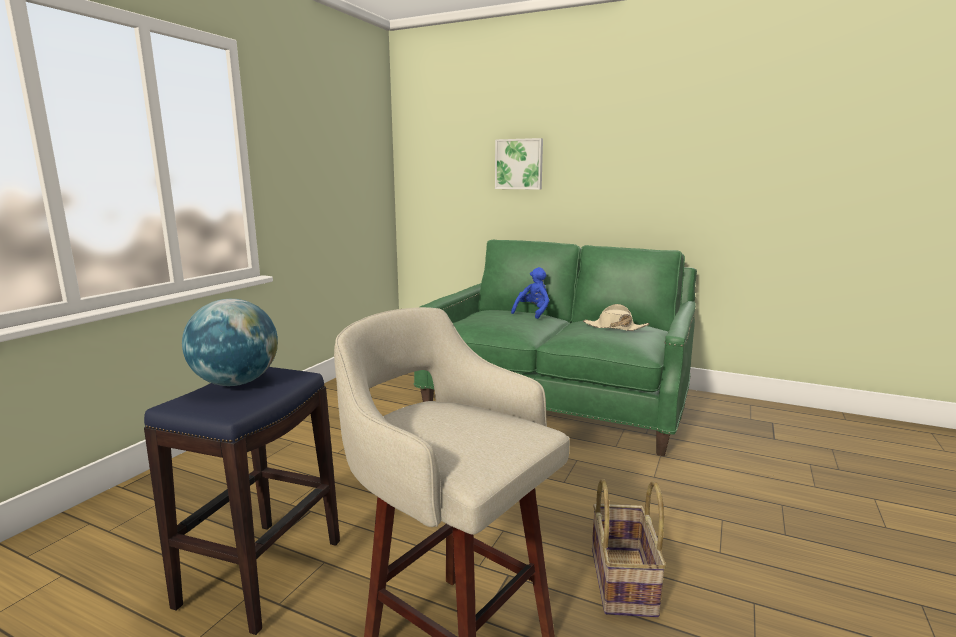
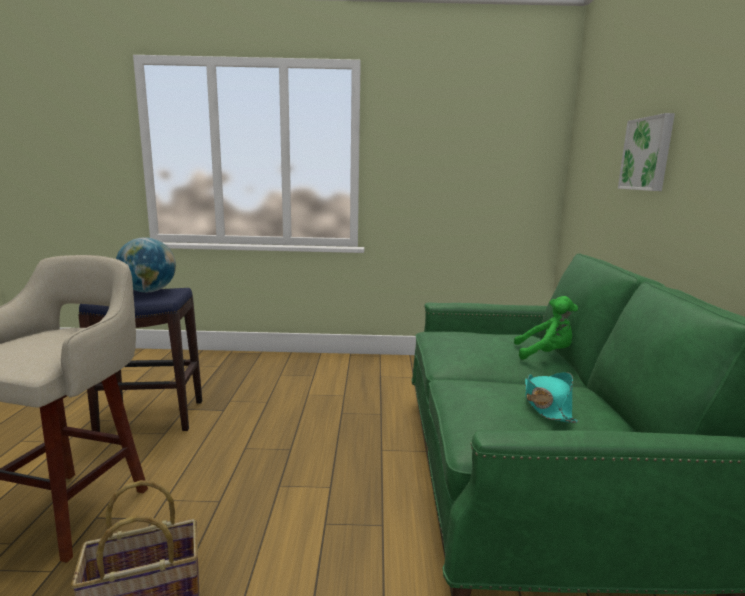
camera: 65 degrees right, 0 degrees up
blue plush toy [511,267,549,319] -> green plush toy [514,296,578,360]
beige hat [583,304,649,331] -> turquoise hat [525,372,578,423]

